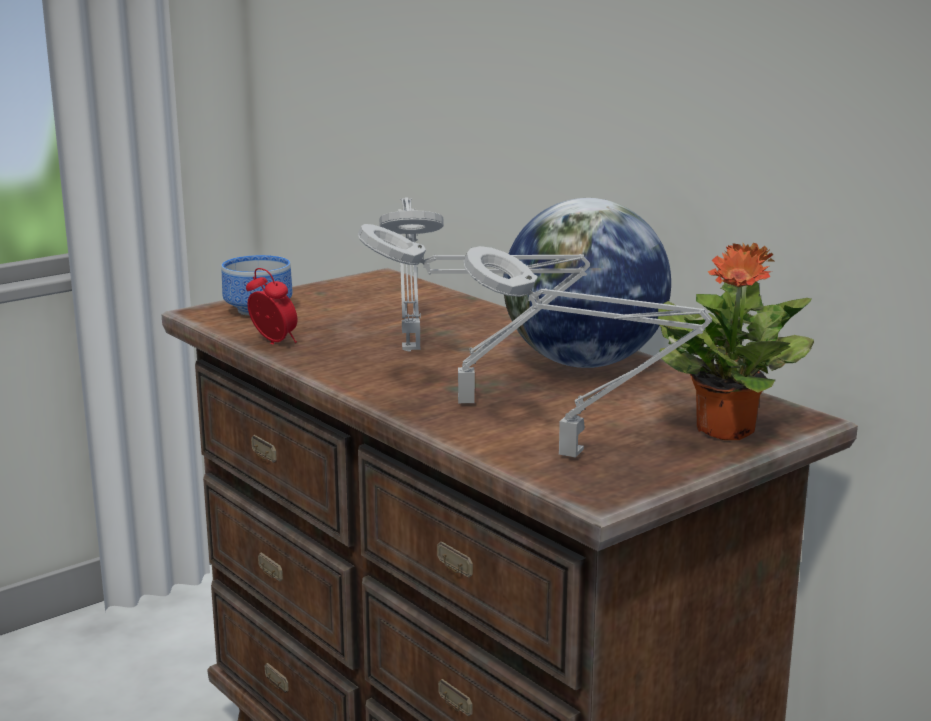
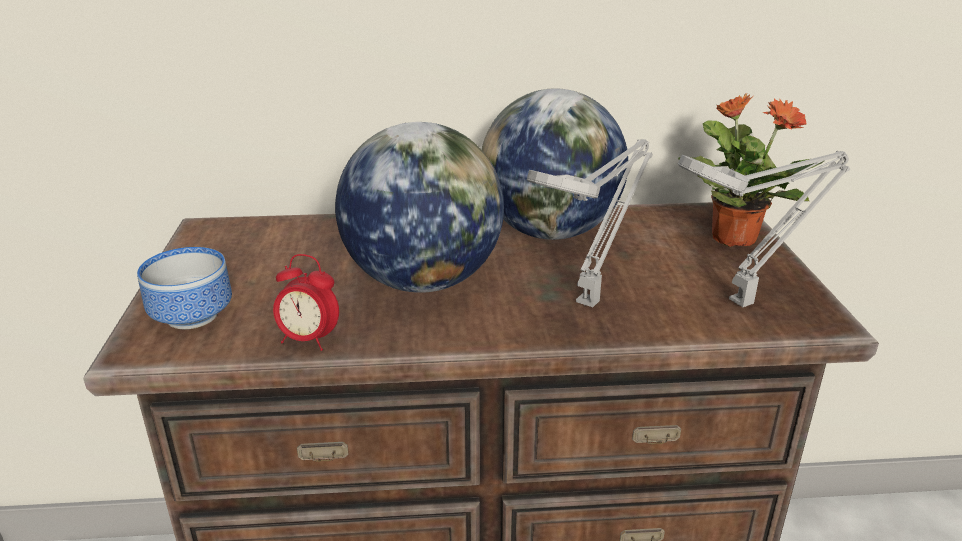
camera: 55 degrees left, 10 degrees up
alarm clock [246,268,297,344] -> alarm clock turned 150 degrees counterclockwise [273,254,339,351]
grey table lamp [379,197,444,352] -> globe [335,122,504,293]

